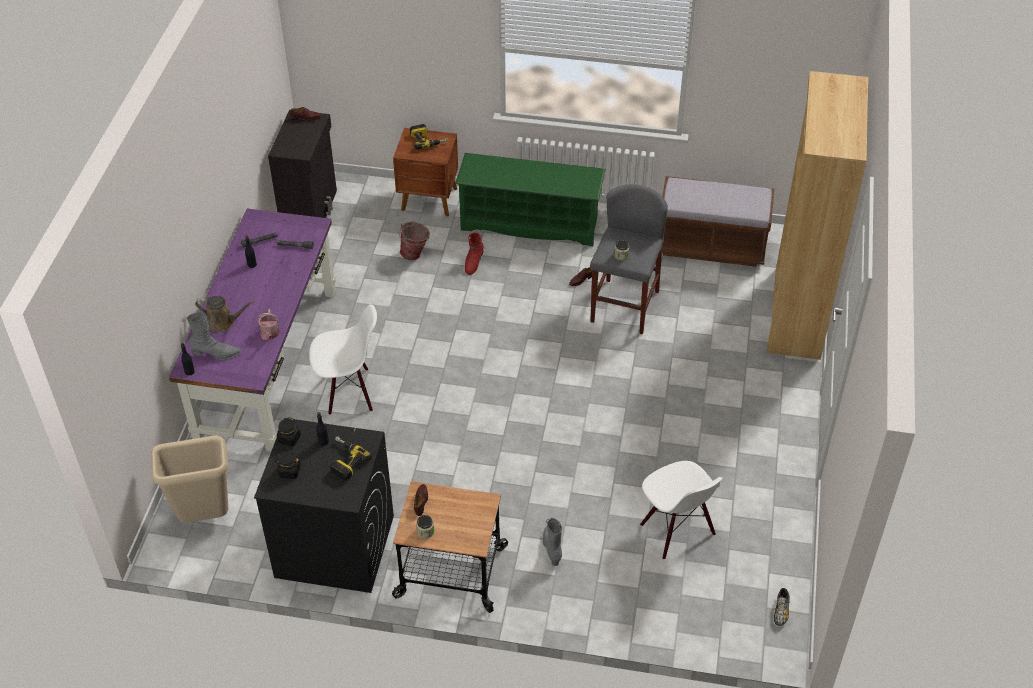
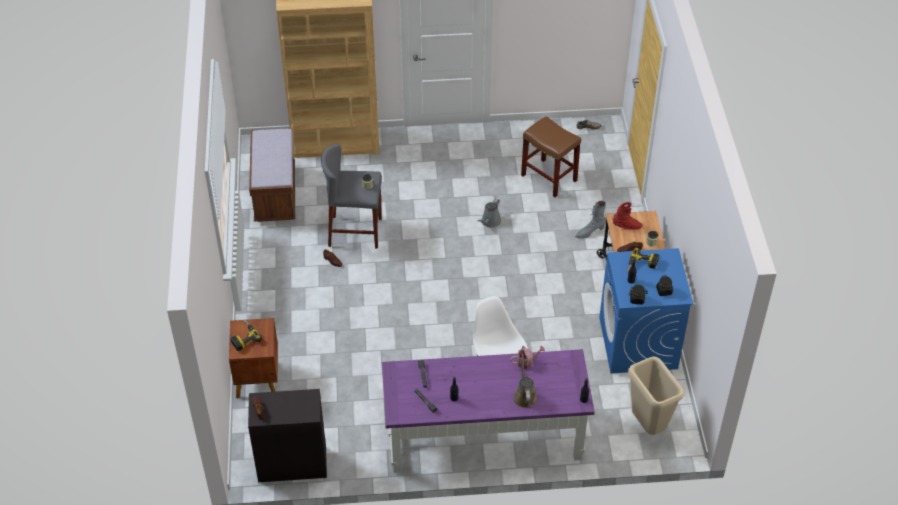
camera: 105 degrees left, 0 degrees up
grey boot [187,311,242,360] -> none
black washing machine [254,418,394,593] -> blue washing machine [599,248,693,373]
bucket [399,222,430,260] -> none
green shoe rack [455,153,605,246] -> none
red boot [465,232,484,275] -> red boot moved to [613,202,643,230]
white chair [640,461,723,559] -> brown stool [521,116,581,197]
none -> grey watering can [478,198,501,228]

